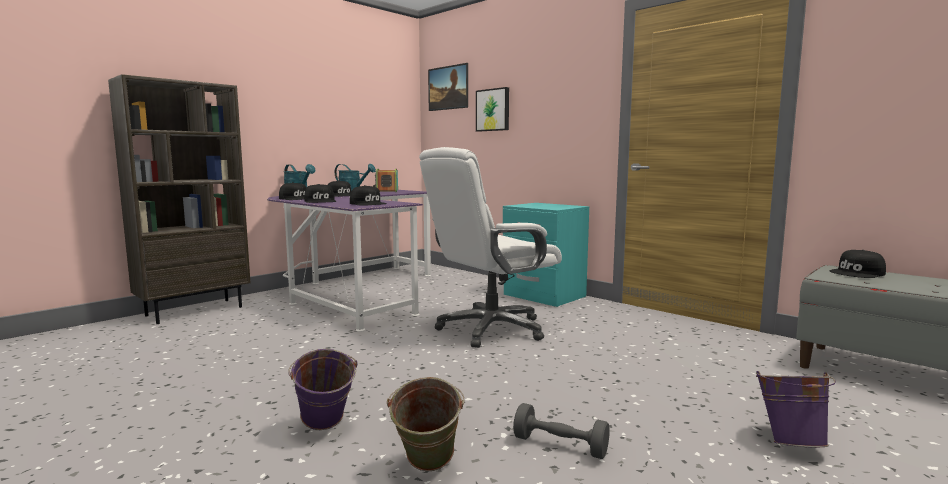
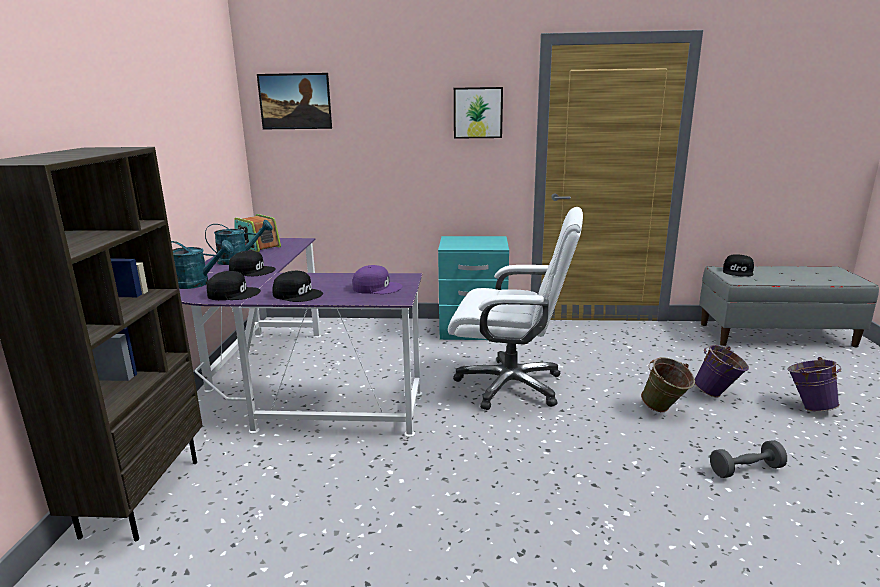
camera: 40 degrees left, 10 degrees up
purple bucket [288,349,358,430] -> purple bucket moved to [695,345,749,398]
black cap [350,185,387,206] -> purple cap [353,265,403,294]
green bucket [387,377,465,472] -> green bucket moved to [641,357,695,412]
white office chair [419,147,562,348] -> white office chair turned 90 degrees counterclockwise [448,207,583,410]
picture [476,87,509,132] -> picture moved to [454,87,503,139]

